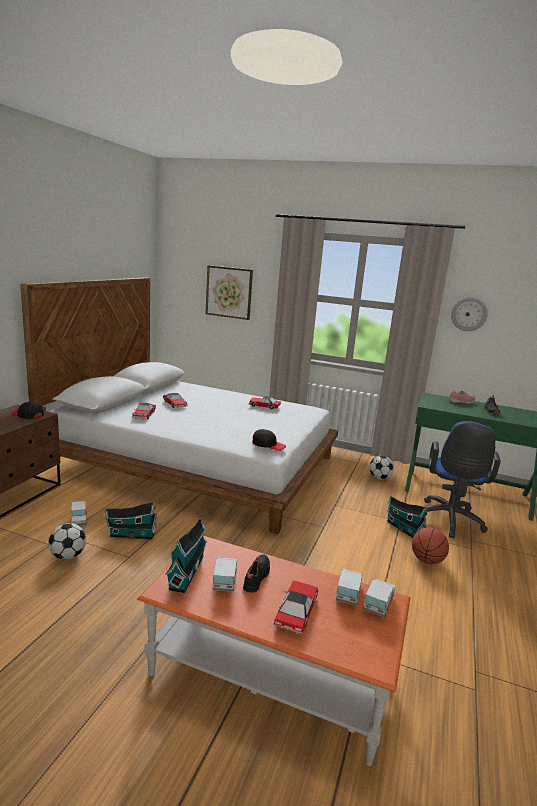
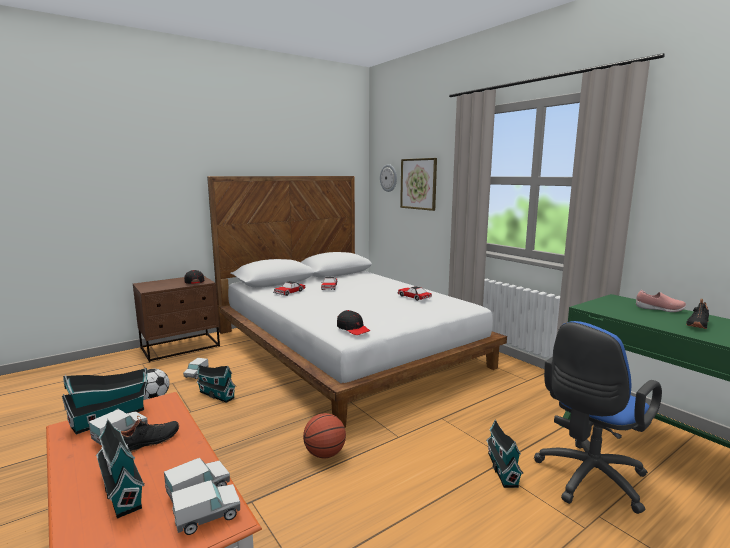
camera: 35 degrees right, 5 degrees down
toy car [274,580,318,634] -> toy house [96,419,145,519]
football [369,455,394,480] -> none
basketball [412,527,449,564] -> basketball moved to [303,413,346,458]
wall clock [451,297,488,331] -> wall clock moved to [380,164,397,192]

